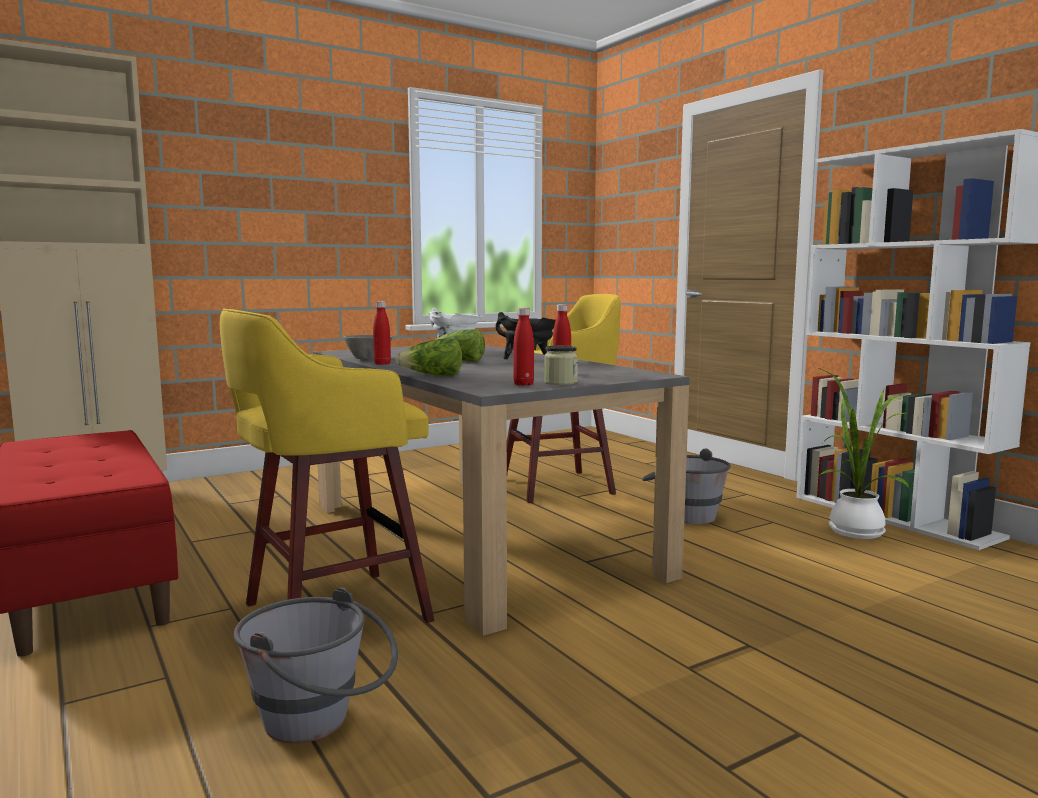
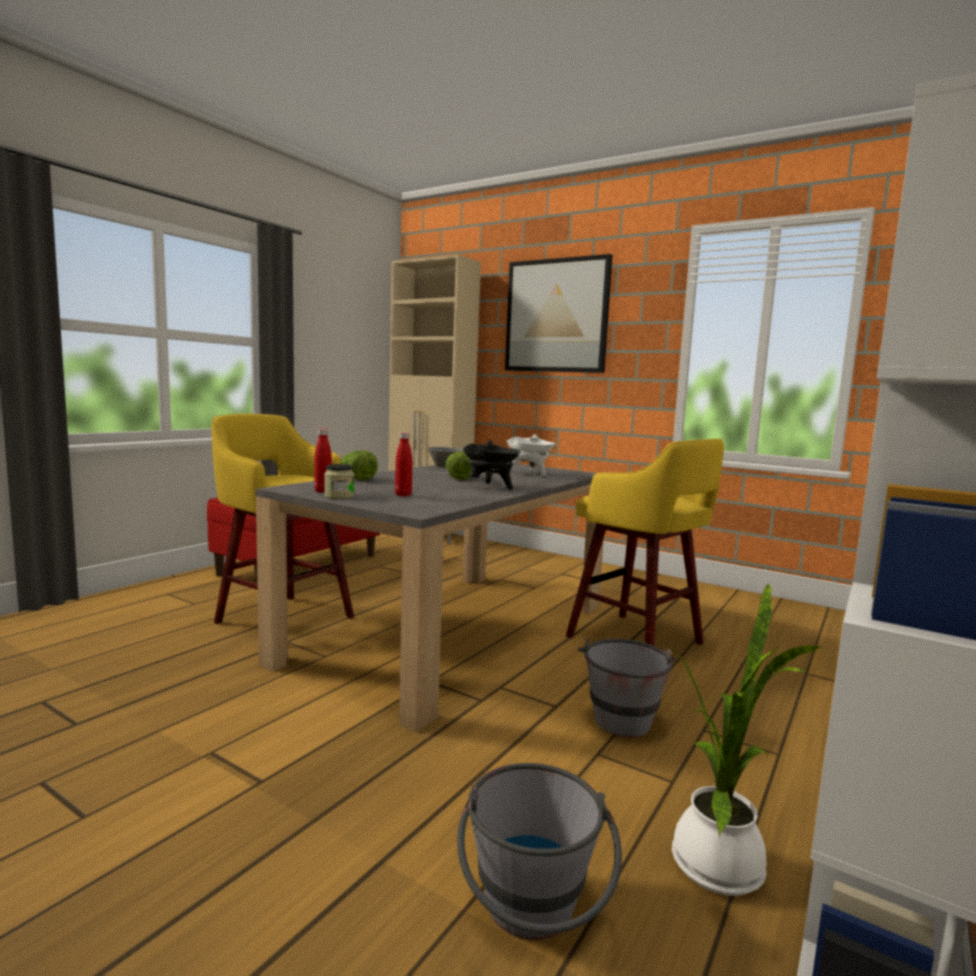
camera: 65 degrees right, 0 degrees up
grey bucket [234,588,398,743] -> grey bucket moved to [457,763,622,940]
red bottle [373,301,391,365] -> none
none -> picture [505,254,613,373]

